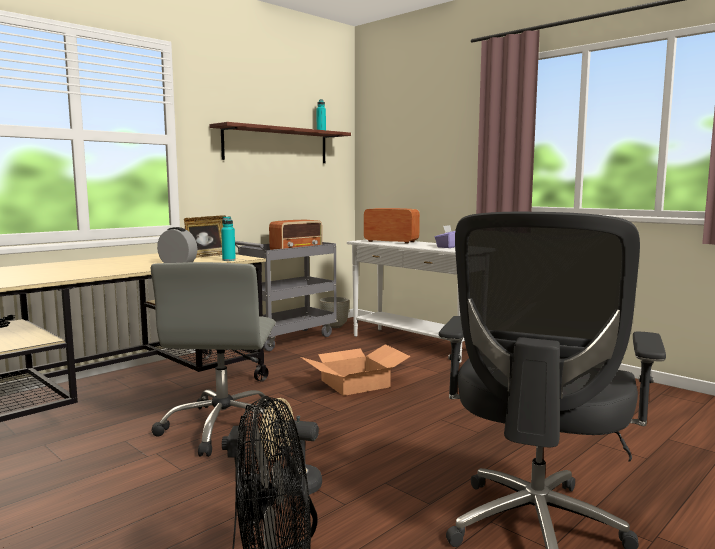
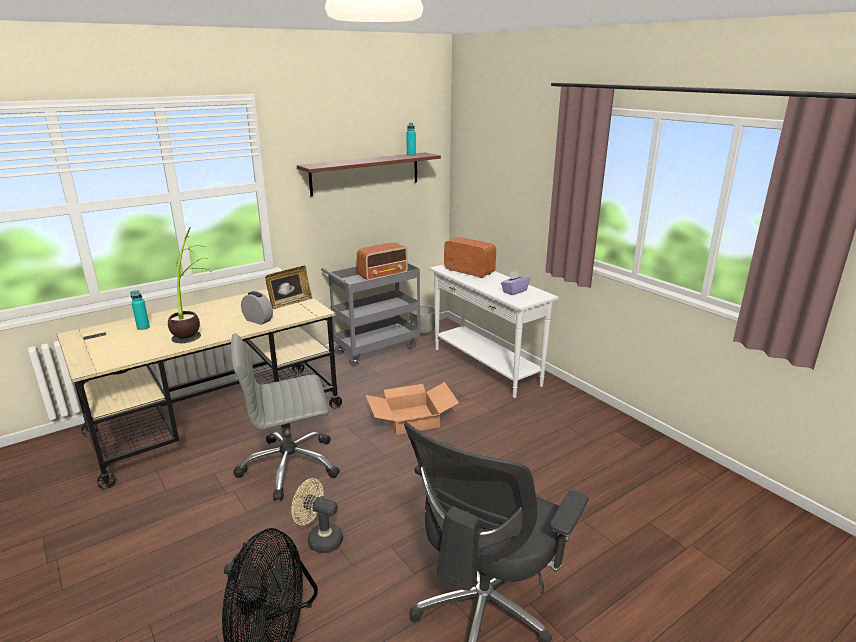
camera: 10 degrees right, 15 degrees up
grey office chair [150,262,276,457] -> grey office chair turned 60 degrees clockwise [231,333,340,500]
turquoise bottle [221,216,236,261] -> turquoise bottle moved to [130,290,150,330]
none -> potted plant [168,227,210,343]

